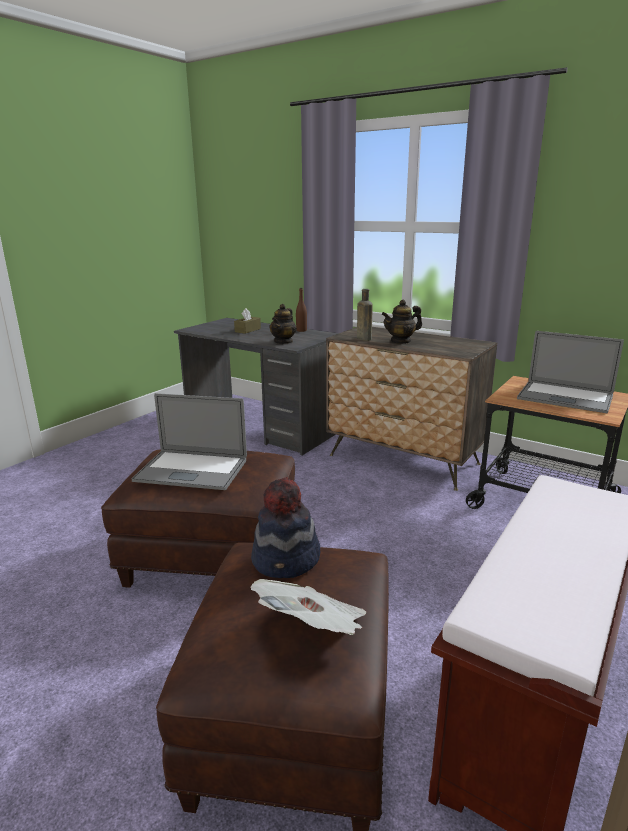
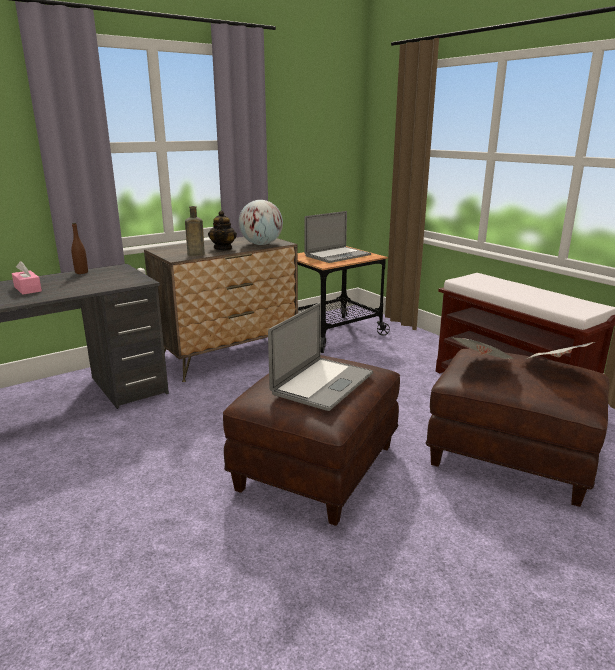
camera: 70 degrees left, 0 degrees up
brown tissue box [234,308,261,334] -> pink tissue box [12,261,42,295]
hat [251,477,320,578] -> newspaper [450,337,514,360]
teapot [269,304,297,344] -> none
none -> globe [239,200,283,245]

